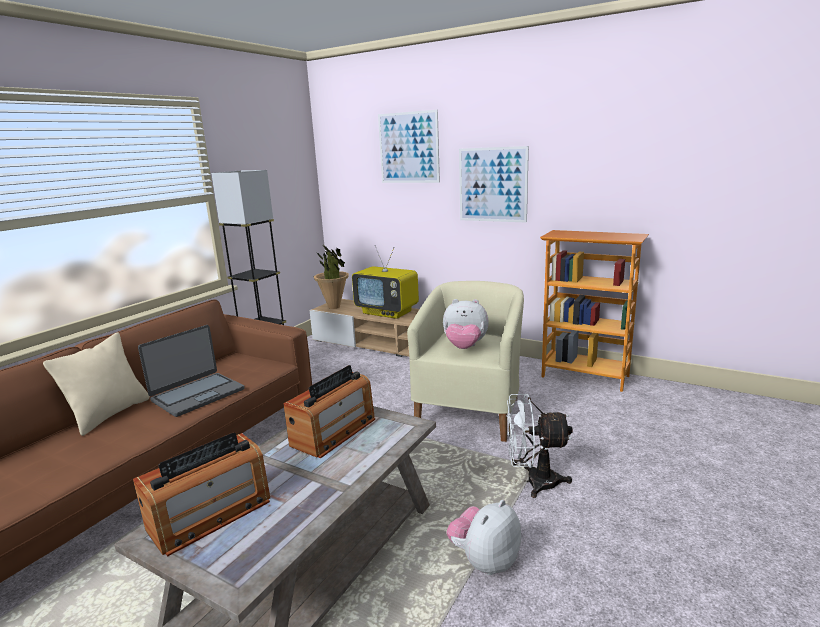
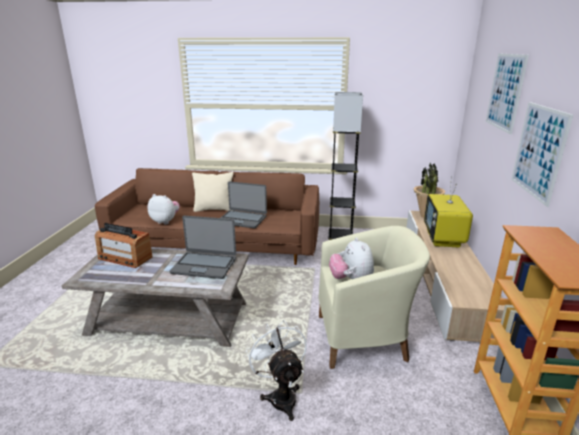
camera: 65 degrees right, 5 degrees up
radio [283,365,375,458] -> laptop [170,216,236,279]
plush toy [447,500,521,575] -> plush toy moved to [148,194,180,225]

